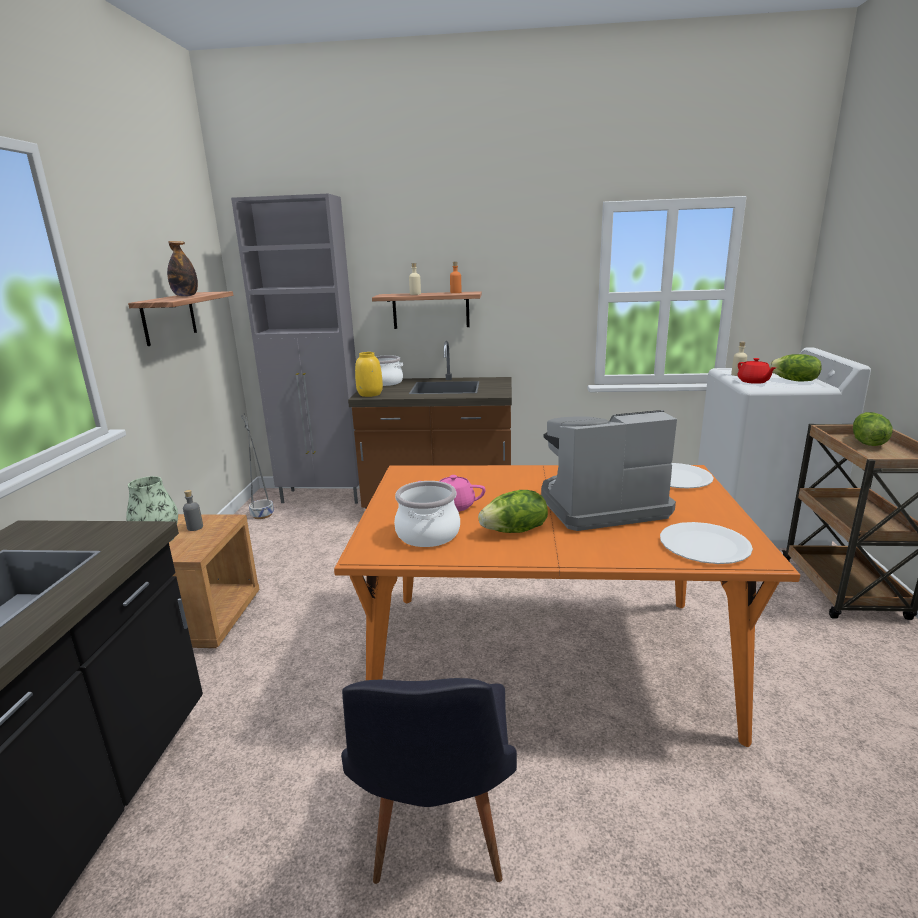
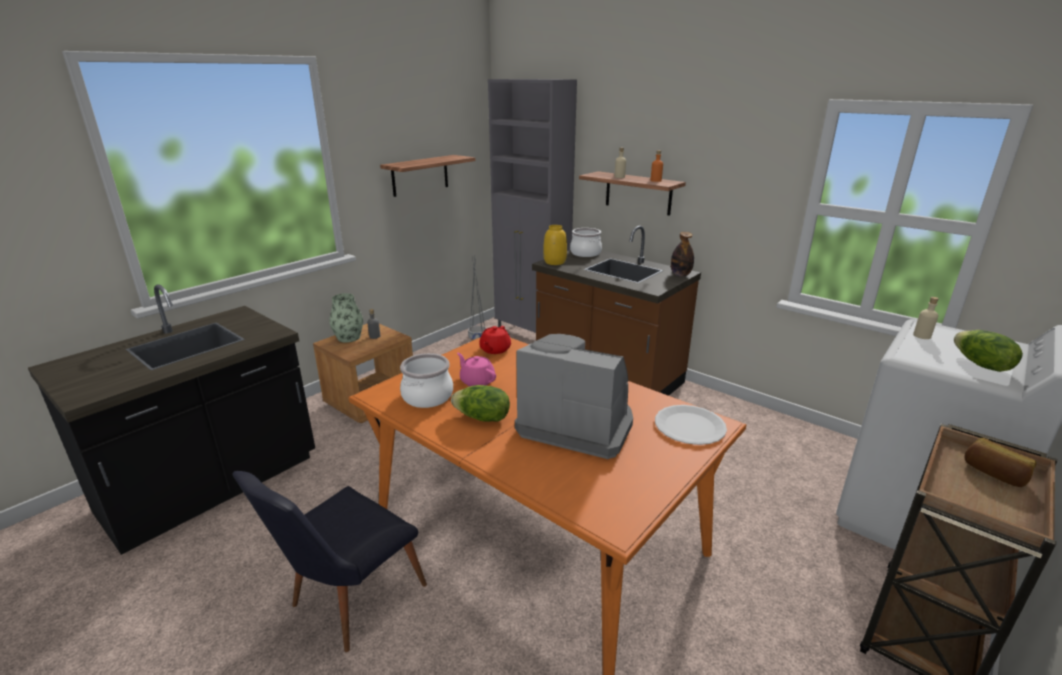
camera: 35 degrees right, 5 degrees up
bottle [167,241,198,297] -> bottle moved to [671,232,694,276]
white plate [660,522,753,564] -> none
red teapot [738,358,776,384] -> red teapot moved to [479,326,511,354]
lettuce [853,412,893,446] -> bread [965,438,1036,487]

